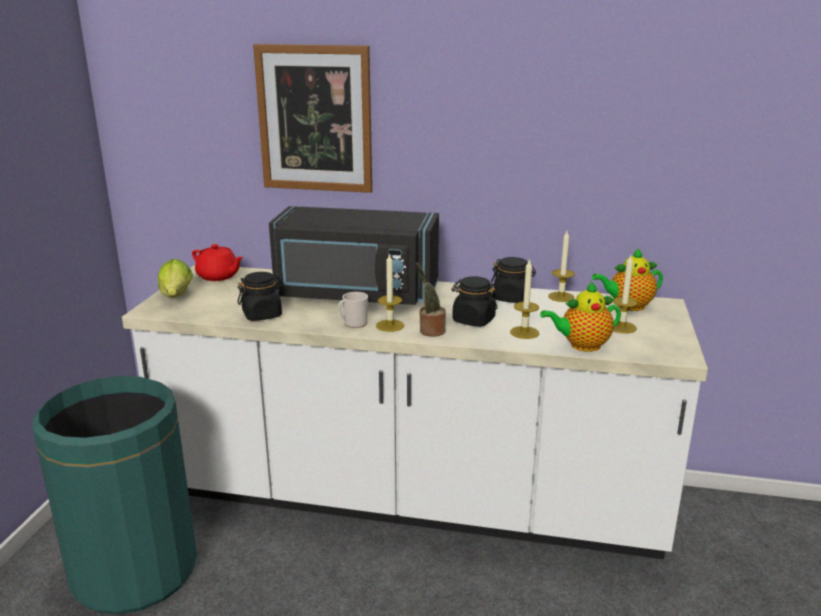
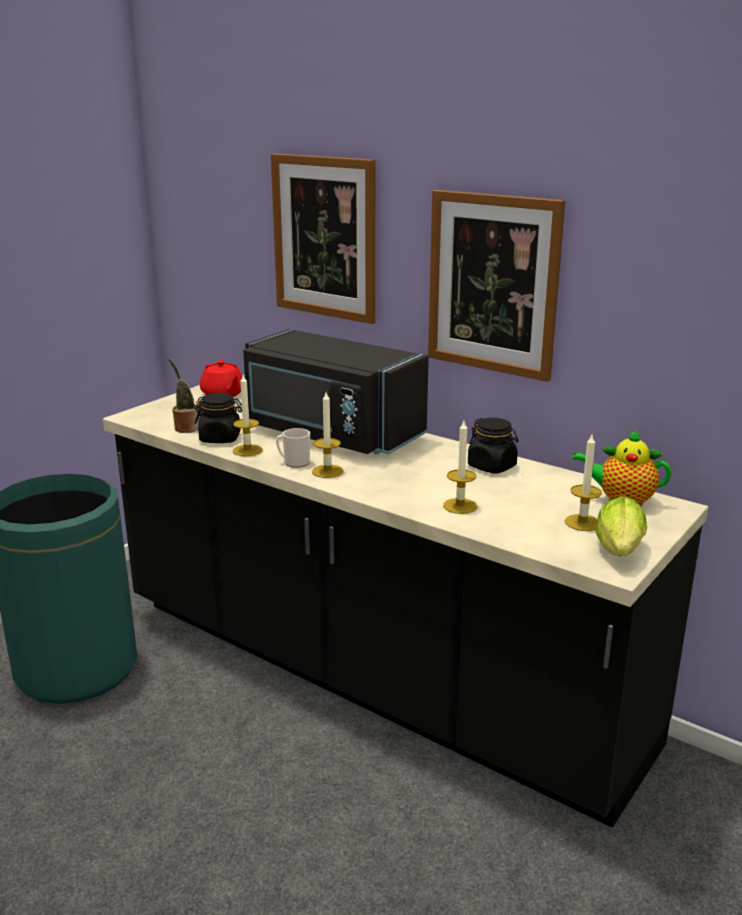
camera: 25 degrees right, 0 degrees up
white counter [122,265,708,559] -> black counter [103,385,708,828]
lettuce [158,259,193,298] -> lettuce moved to [596,496,647,557]
potted plant [416,263,446,337] -> potted plant moved to [168,359,199,433]
black jar [451,276,497,327] -> none
teapot [540,281,621,352] -> none
candle [548,231,575,302] -> candle moved to [233,373,263,456]
none -> picture [428,190,565,382]

